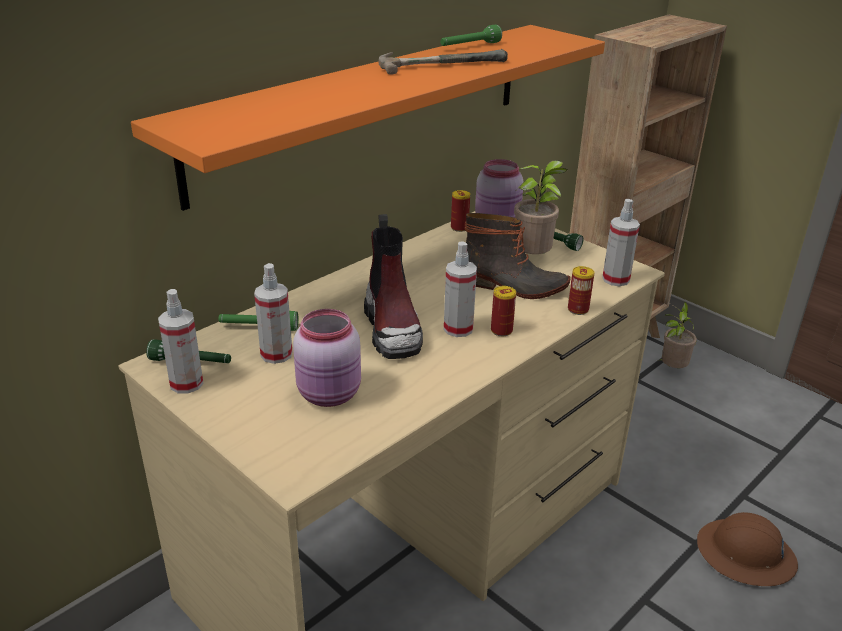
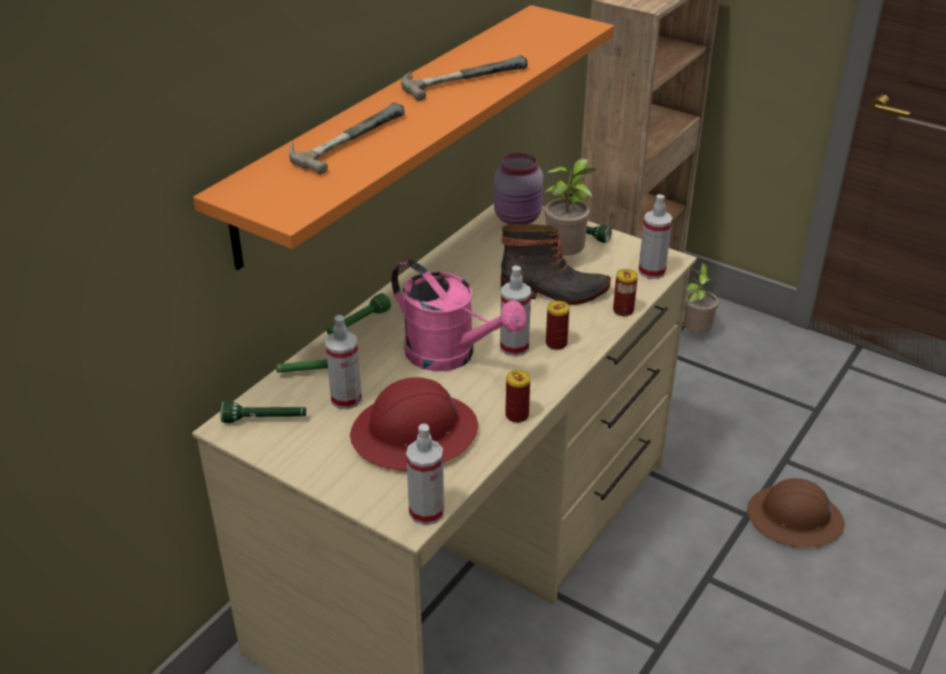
camera: 10 degrees left, 5 degrees up
spray bottle [158,289,204,393] -> spray bottle moved to [406,424,444,525]
pink jar [293,309,361,407] -> red hard hat [350,377,478,471]
boot [364,214,423,359] -> pink watering can [391,259,526,372]
green flashlight [440,25,502,46] -> green flashlight moved to [327,293,391,335]
can [451,190,470,232] -> can moved to [505,370,530,423]
none -> hammer [289,103,404,174]

